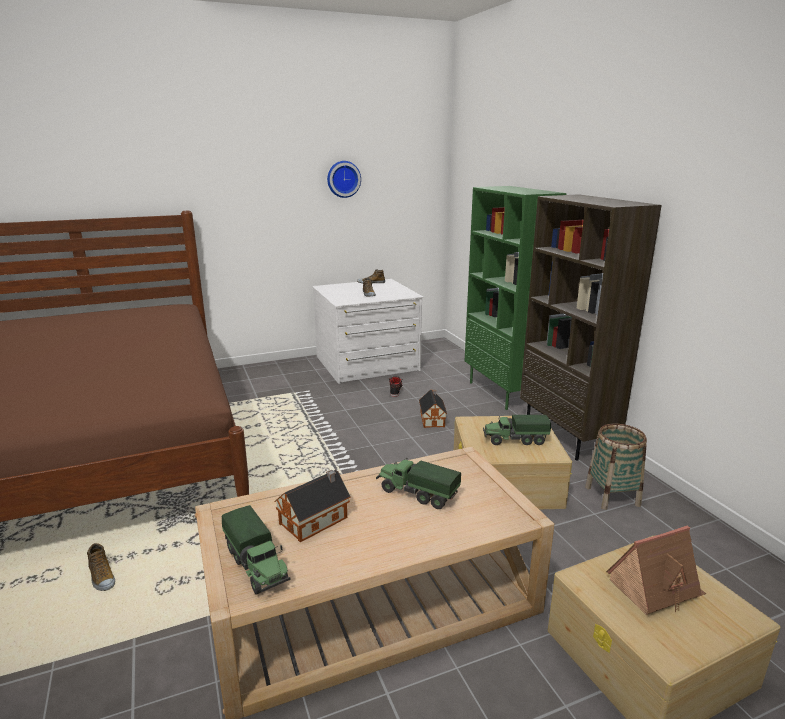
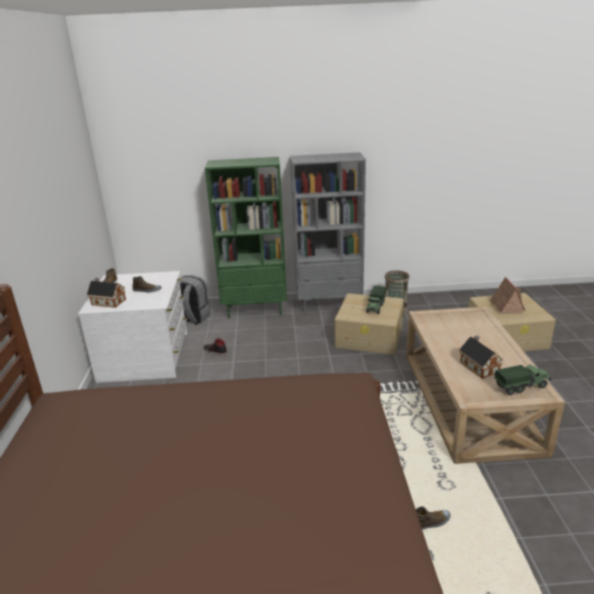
camera: 70 degrees left, 5 degrees up
wall clock [327,161,361,198] -> none
toy truck [376,459,461,509] -> none
toy house [419,389,447,428] -> toy house moved to [87,278,126,308]
brown bookcase [520,194,662,461] -> grey bookcase [290,152,366,313]
none -> grey backpack [179,275,211,325]

